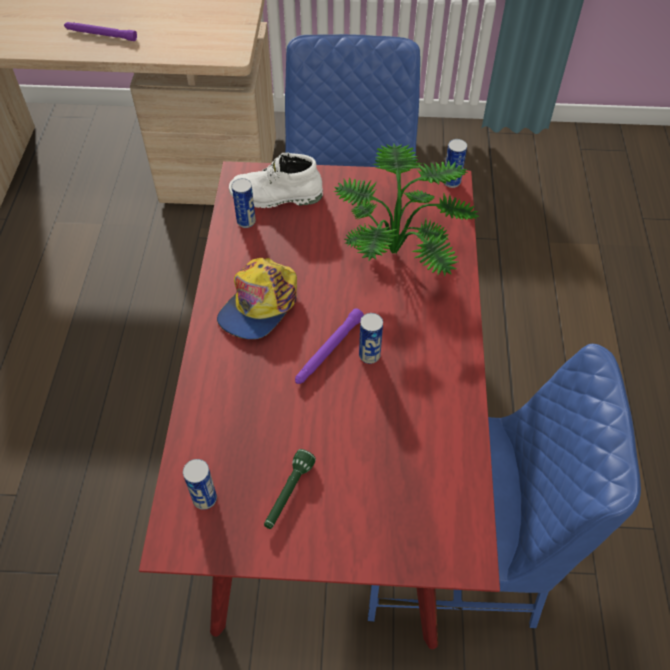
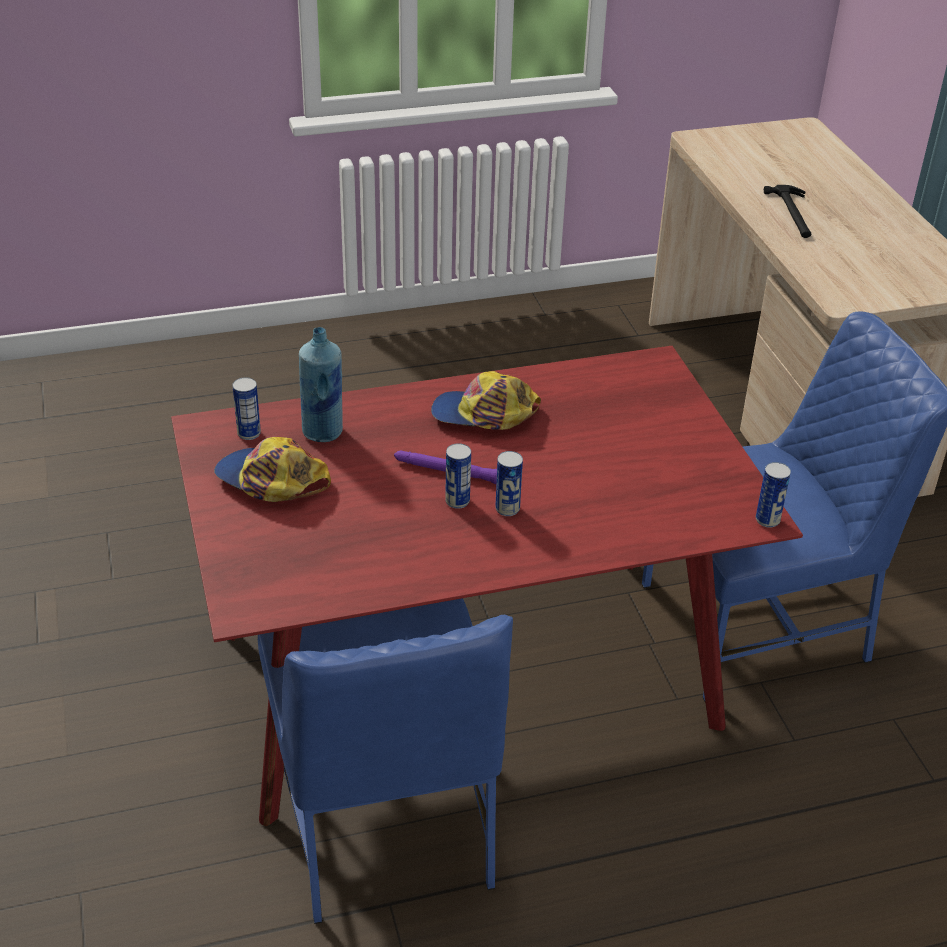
camera: 70 degrees right, 15 degrees down
purple flashlight [64,22,137,41] -> hammer [764,185,812,238]
white boot [229,152,323,208] -> none
can [232,178,256,228] -> can moved to [495,451,523,516]
green flashlight [264,449,316,529] -> cap [214,437,331,502]
potted plant [333,144,479,276] -> none
none -> blue bottle [299,327,343,442]

